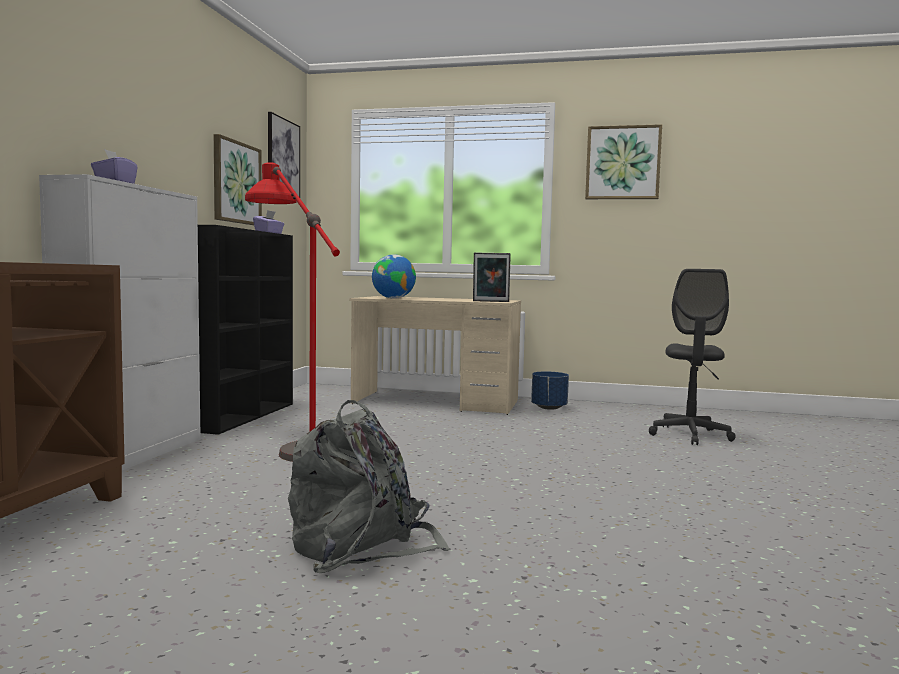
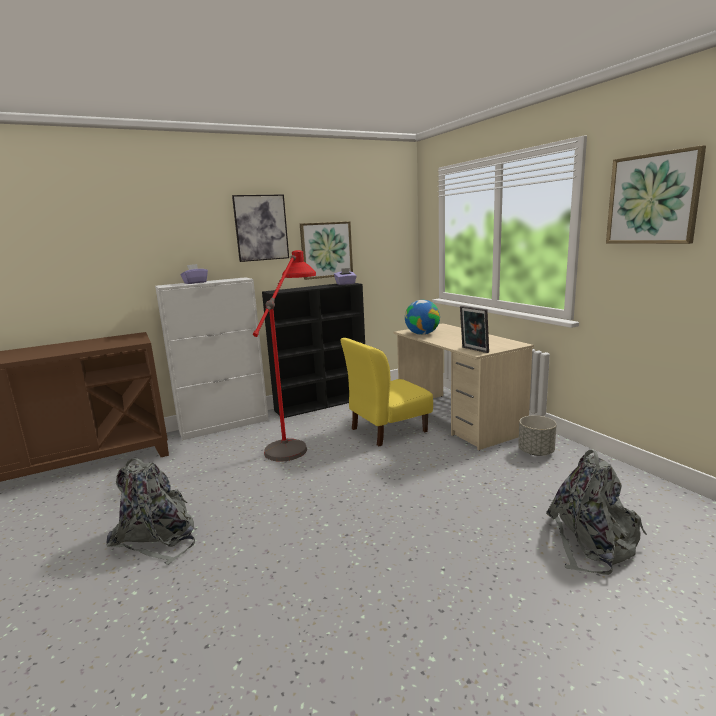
camera: 50 degrees right, 10 degrees up
picture [268,112,300,198] -> picture moved to [232,194,289,262]
blue planter [531,371,569,410] -> grey planter [518,416,557,456]
grey office chair [649,269,736,445] -> grey backpack [546,450,647,575]
none -> yellow chair [341,338,433,446]

